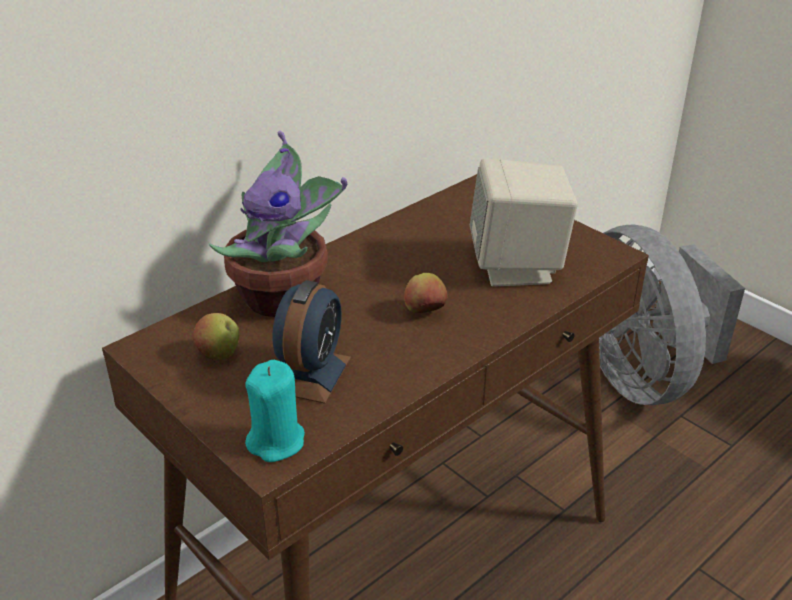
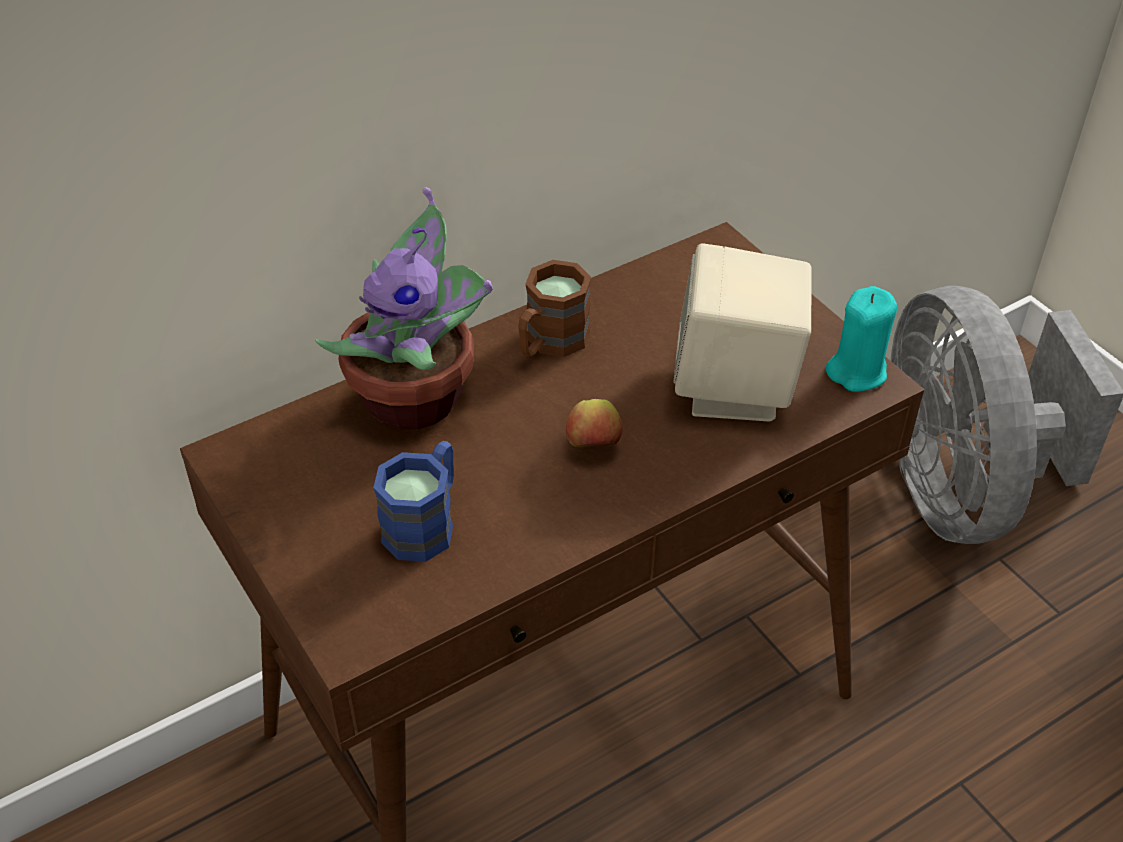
camera: 10 degrees right, 10 degrees up
apple [193,313,239,360] -> none
turquoise candle [245,360,305,462] -> turquoise candle moved to [826,286,897,392]
alarm clock [272,280,351,404] -> blue mug [373,441,454,562]
none -> brown mug [518,260,591,357]

